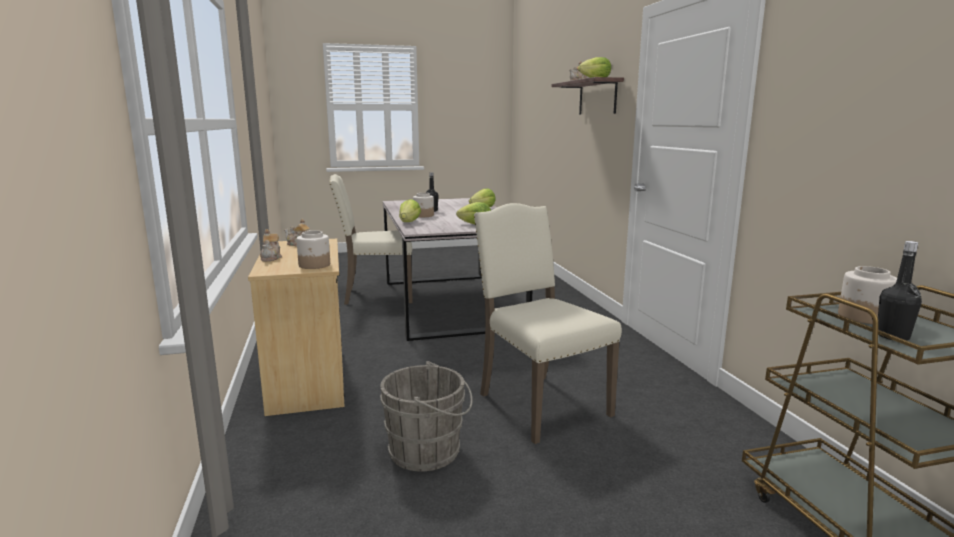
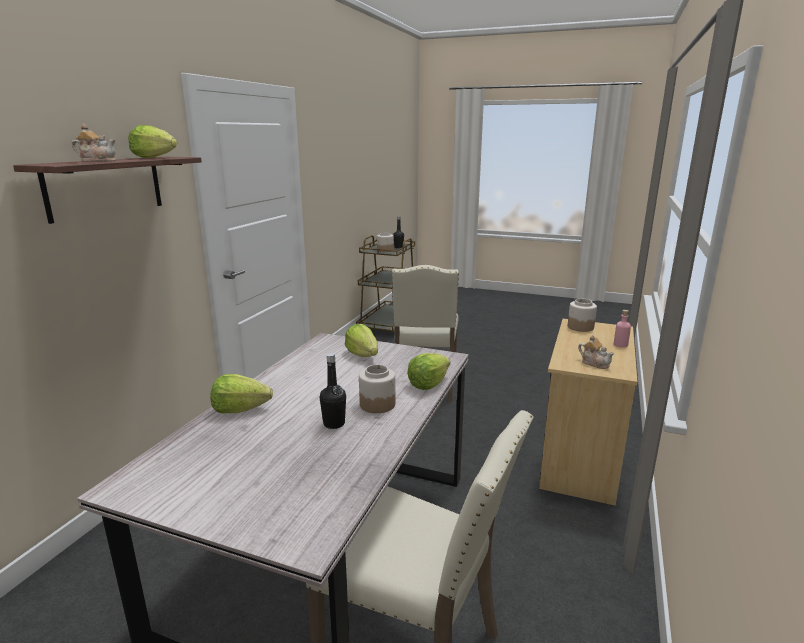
camera: 145 degrees left, 5 degrees up
teapot [260,229,282,261] -> pink bottle [614,310,631,348]
grey bucket [380,361,473,471] -> none

